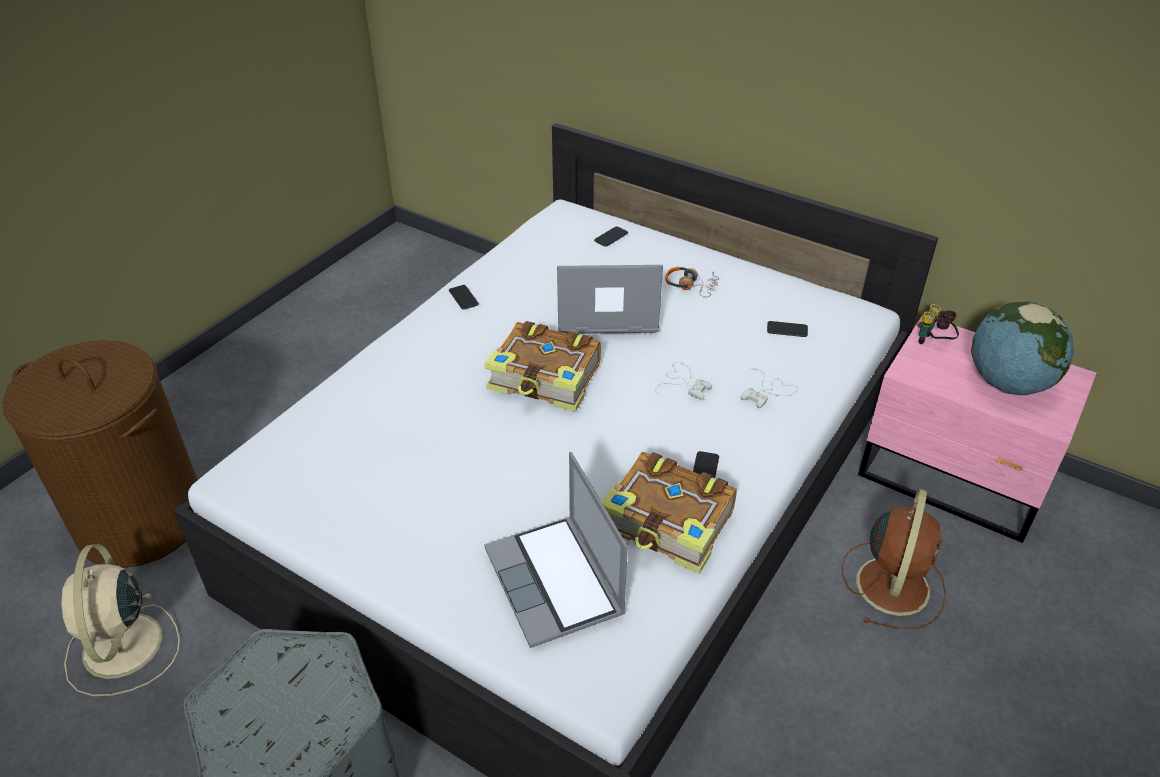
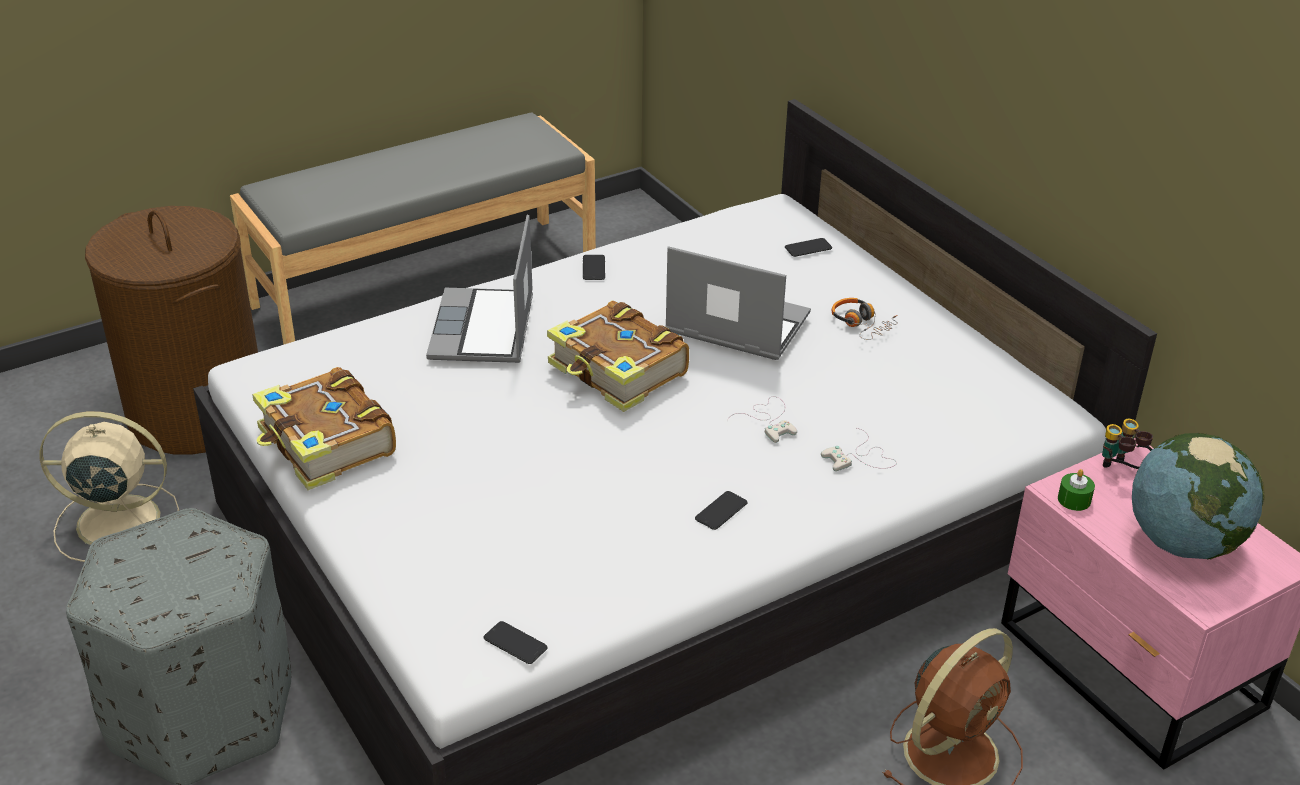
camera: 25 degrees right, 5 degrees down
beige fan [61,544,180,696] -> beige fan turned 75 degrees clockwise [40,411,179,562]
laptop [484,452,628,648] -> laptop moved to [426,215,533,363]
book [601,452,737,574] -> book moved to [252,367,396,490]
phone [767,321,808,337] -> phone moved to [483,621,548,664]
none -> grey bench [230,112,596,345]
none -> green candle [1058,469,1095,511]

